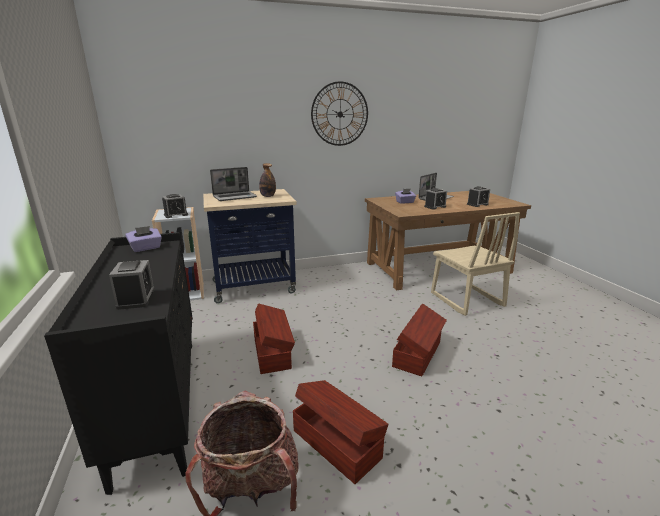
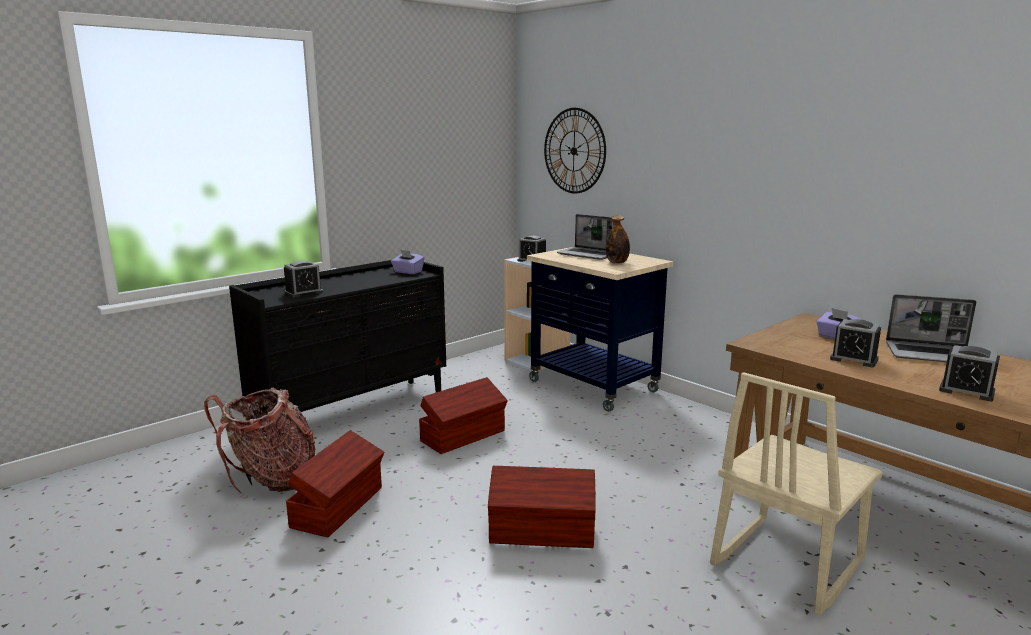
camera: 65 degrees right, 5 degrees down
wall clock [311,81,368,146] -> wall clock moved to [544,108,606,194]

